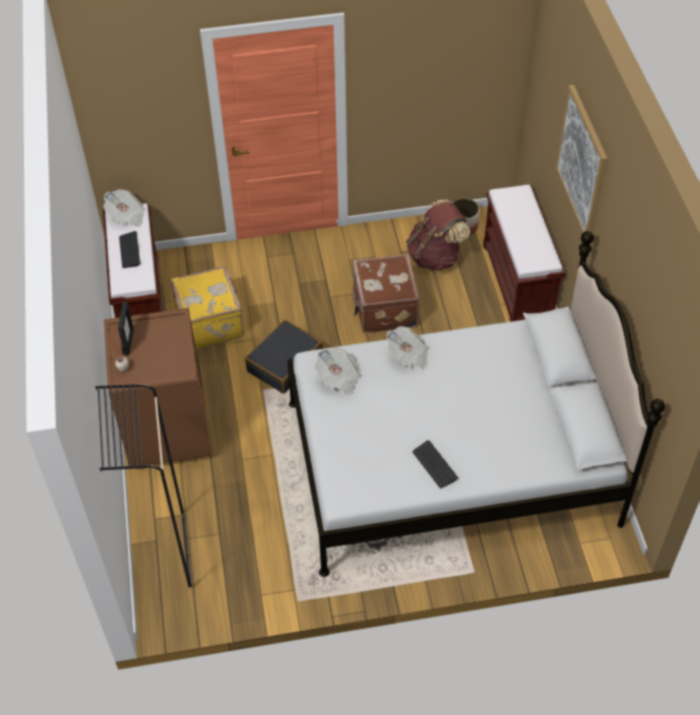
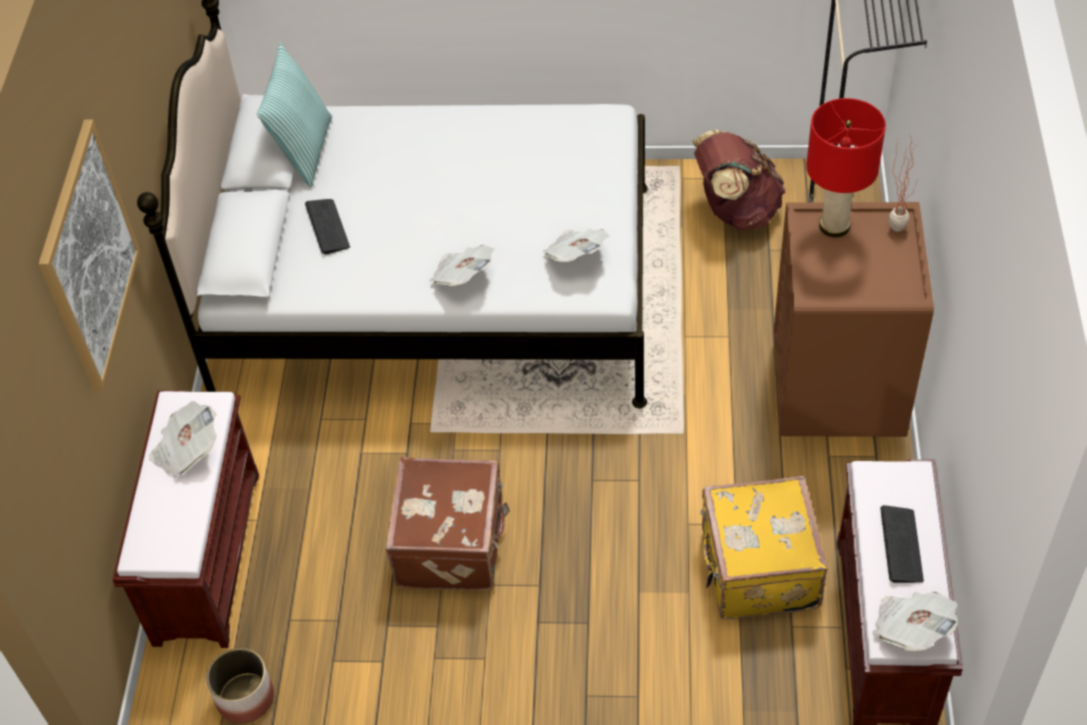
camera: 165 degrees left, 0 degrees up
picture frame [118,302,134,355] -> none
black suitcase [245,320,323,394] -> none
brown backpack [406,199,470,271] -> brown backpack moved to [693,129,785,231]
keyboard [412,440,458,489] -> keyboard moved to [305,199,350,254]
none -> newspaper [149,401,217,478]
none -> pillow [257,42,332,188]
none -> red table lamp [806,98,886,237]

